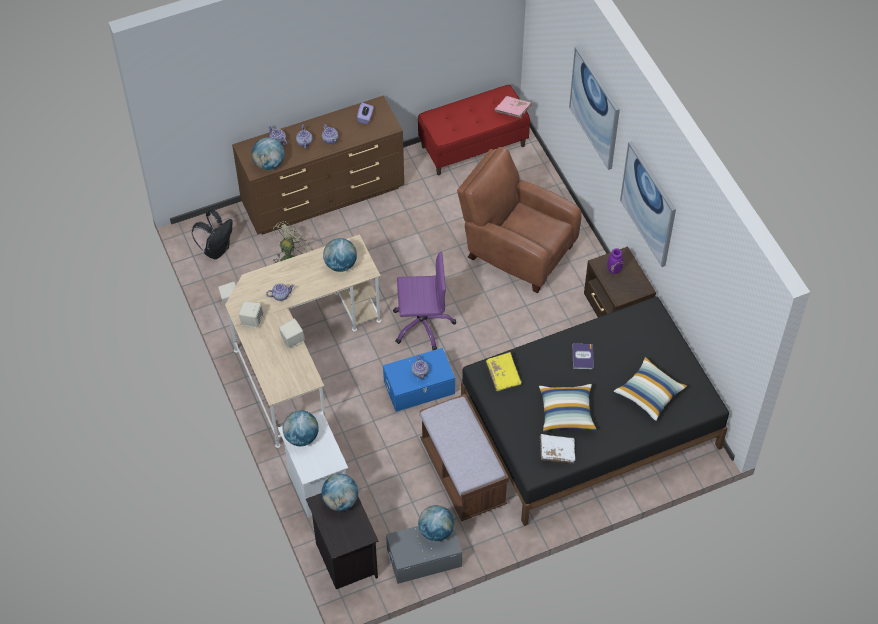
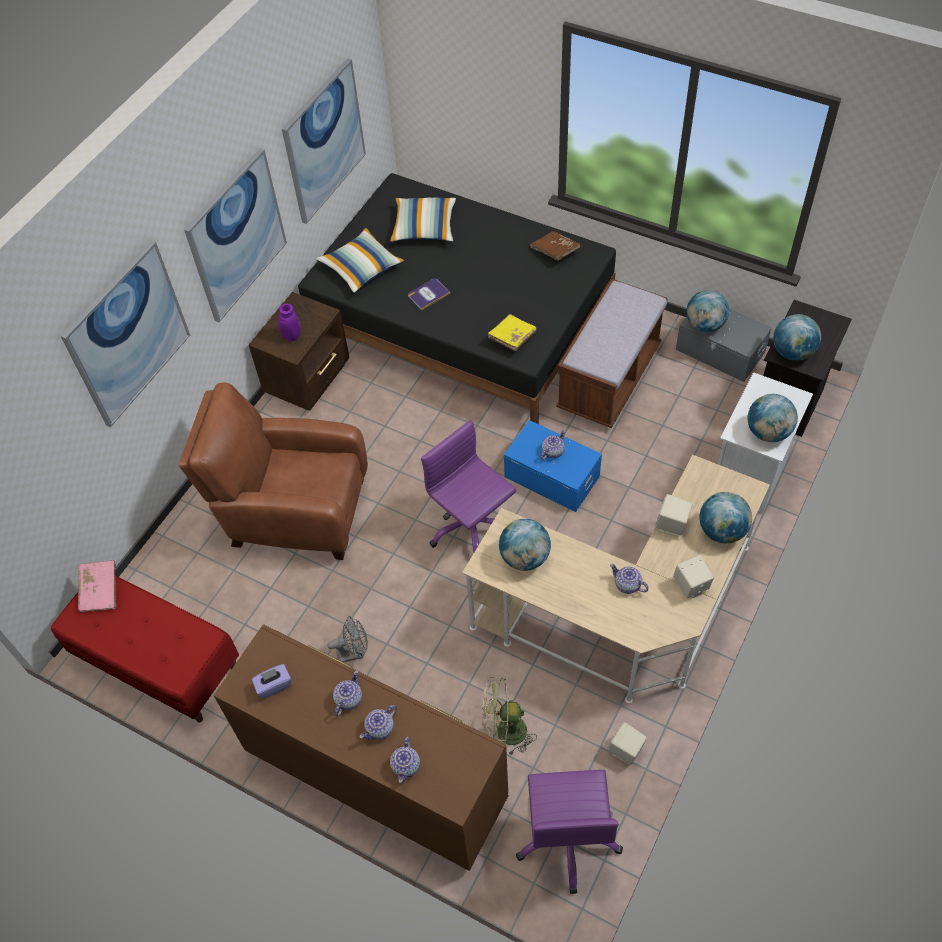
camera: 125 degrees left, 0 degrees up
black backpack [192,209,233,259] -> purple office chair [516,770,623,894]
globe [252,137,285,170] -> globe moved to [699,492,752,544]
brown armchair [457,147,582,293] -> brown armchair turned 105 degrees clockwise [179,382,368,560]
pillow [539,384,597,432] -> pillow moved to [316,228,405,293]
white book [540,434,575,464] -> brown book [530,231,580,261]
none -> picture [282,58,366,224]
none -> grey fan [327,616,368,662]

